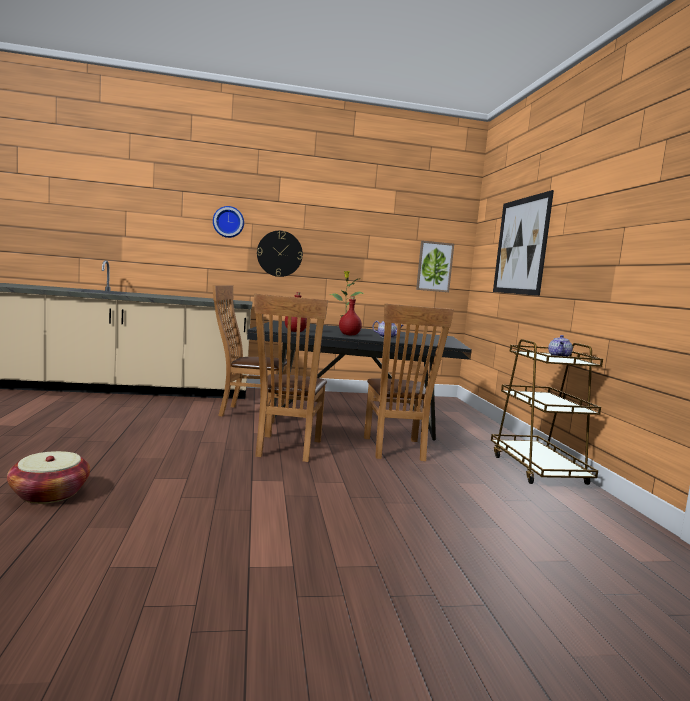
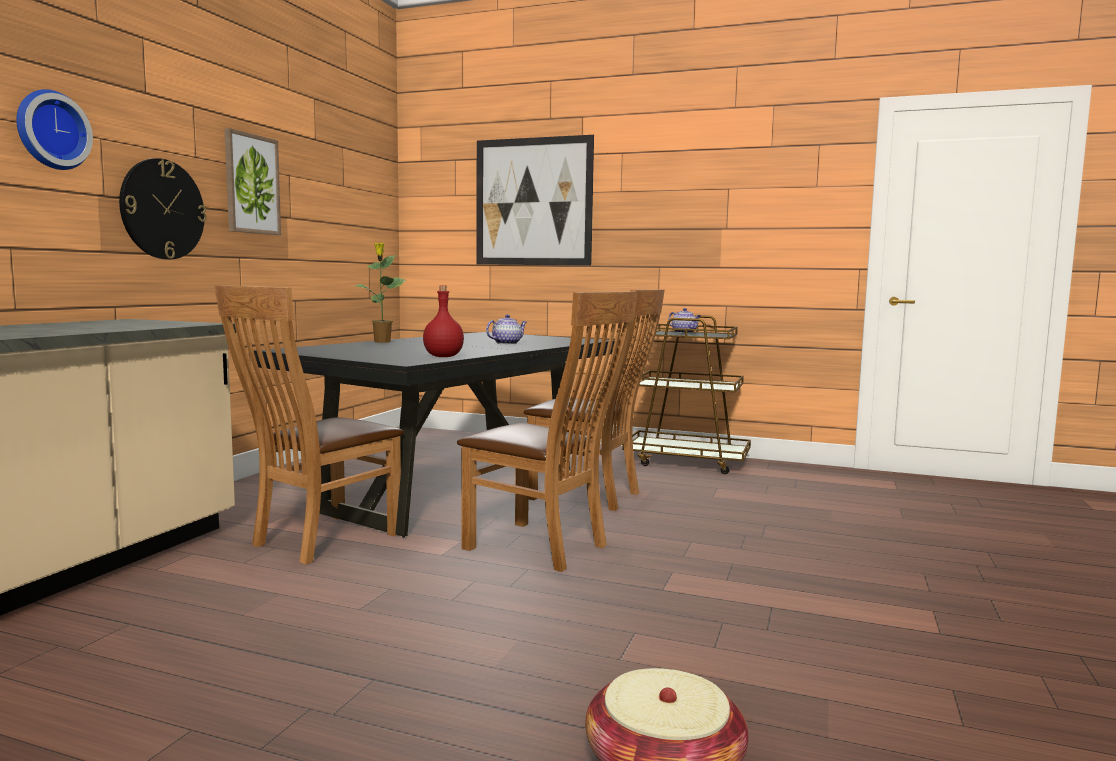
camera: 60 degrees left, 0 degrees up
red bottle [339,296,362,335] -> none
picture [416,241,454,292] -> picture moved to [225,128,281,235]

